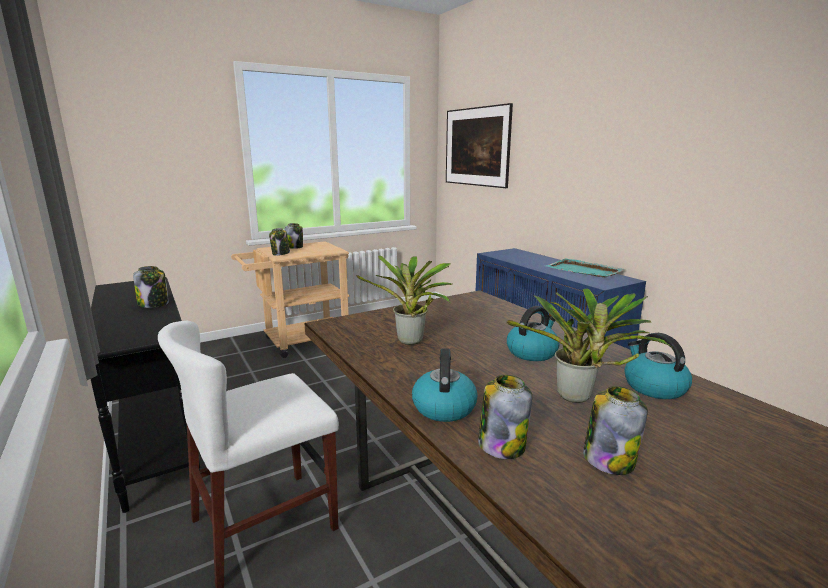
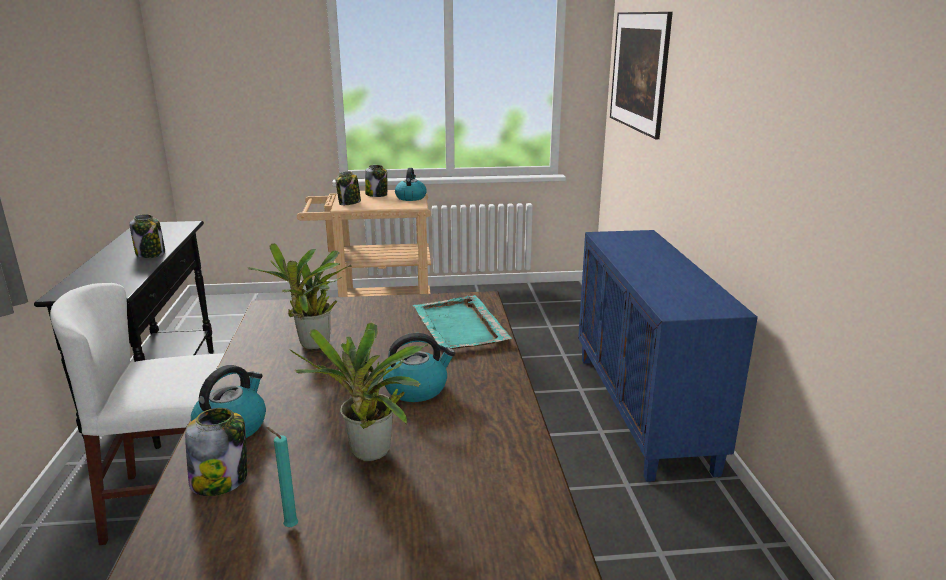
camera: 25 degrees right, 5 degrees up
turquoise tray [546,259,625,277] -> turquoise tray moved to [413,295,512,349]
jar [583,386,648,475] -> turquoise candle [267,427,298,527]
kettle [624,333,692,399] -> kettle moved to [395,168,426,201]

